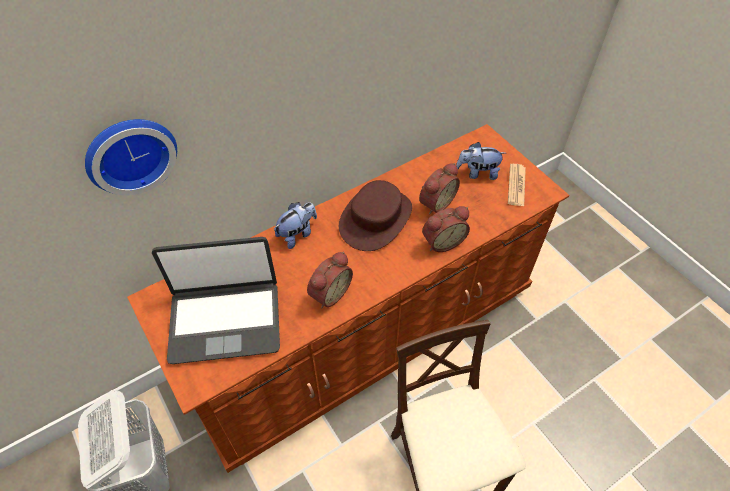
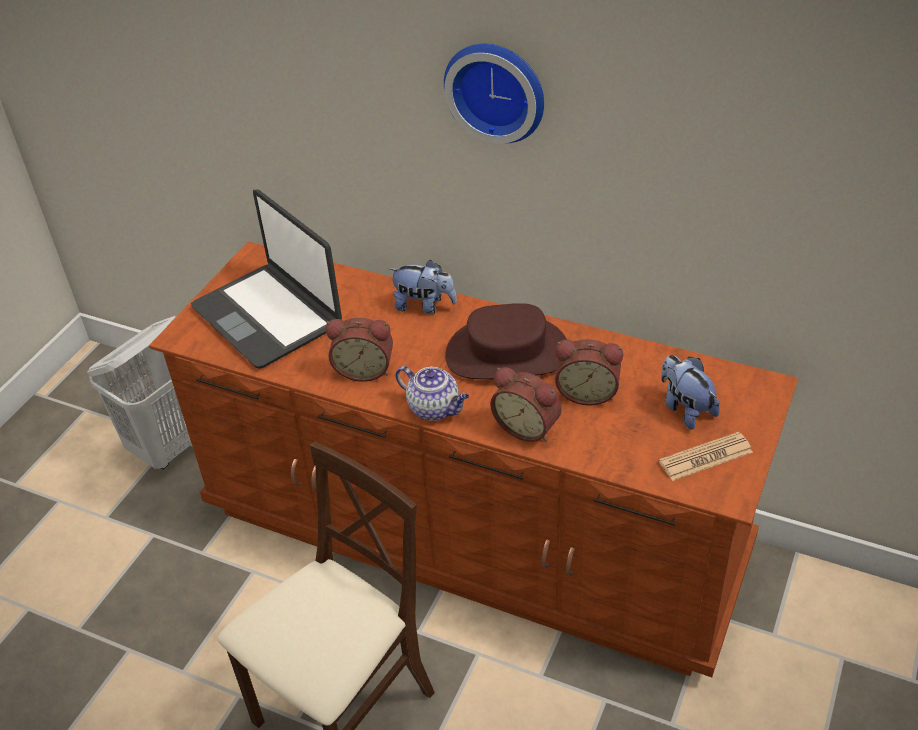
camera: 60 degrees right, 10 degrees down
wall clock [85,119,177,195] -> wall clock moved to [444,44,544,144]
none -> teapot [396,366,469,421]

